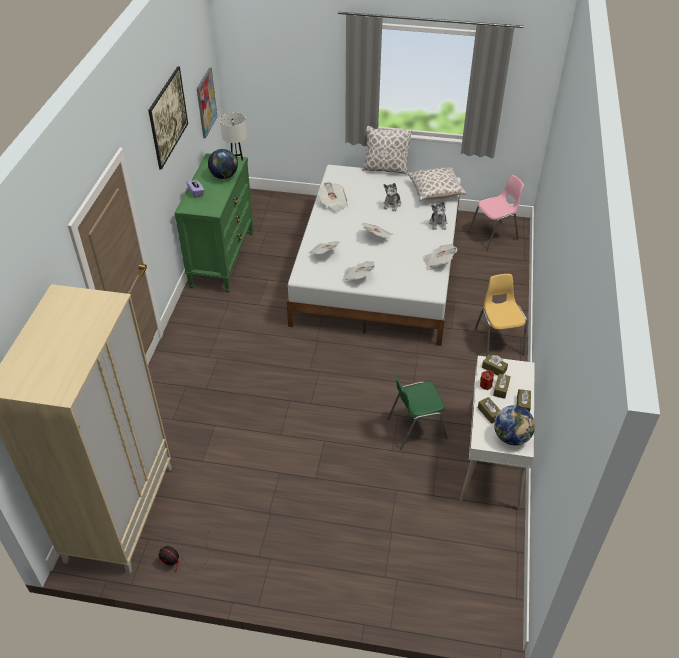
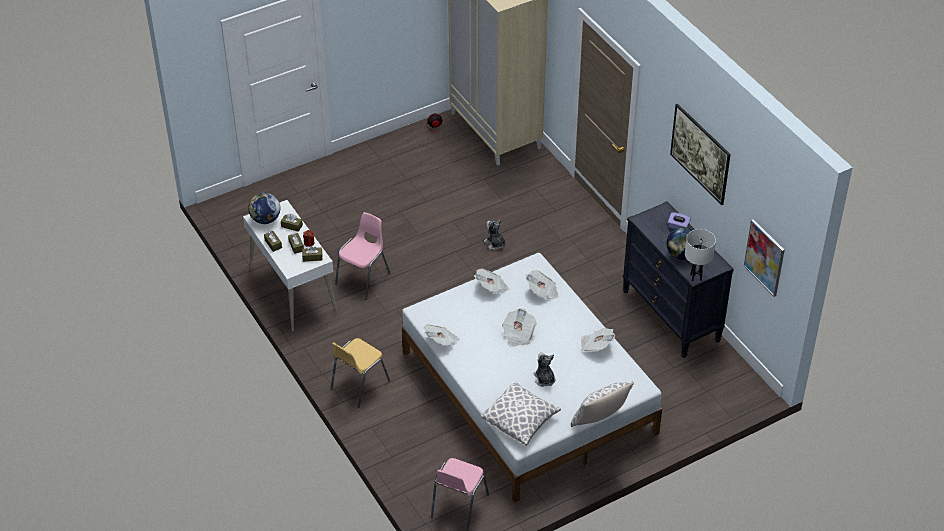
camera: 140 degrees right, 0 degrees up
green dresser [174,153,253,293] -> black dresser [623,201,734,358]
green chair [387,373,447,449] -> pink chair [335,212,391,300]
plush toy [429,202,448,230] -> plush toy moved to [484,219,506,250]
yellow chair [474,274,527,356] -> yellow chair turned 90 degrees clockwise [330,338,390,408]

